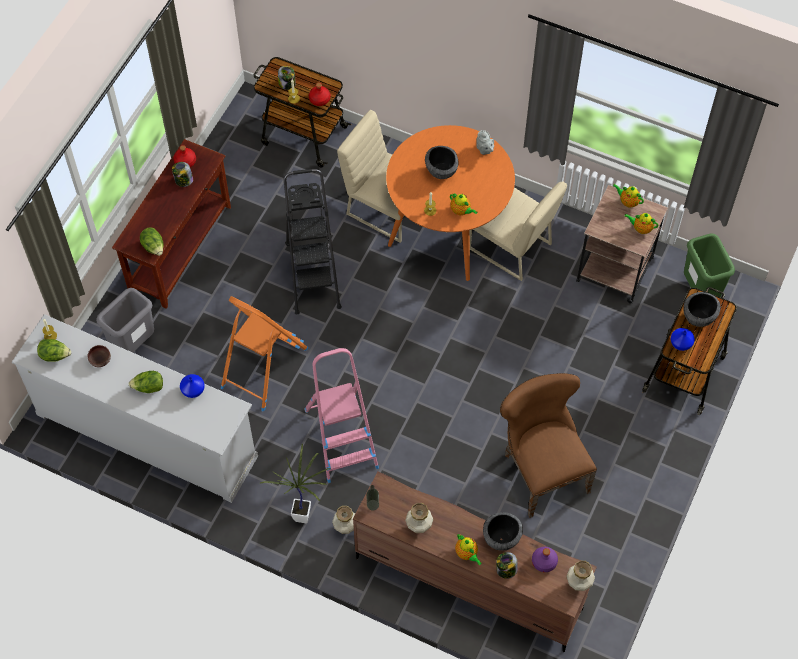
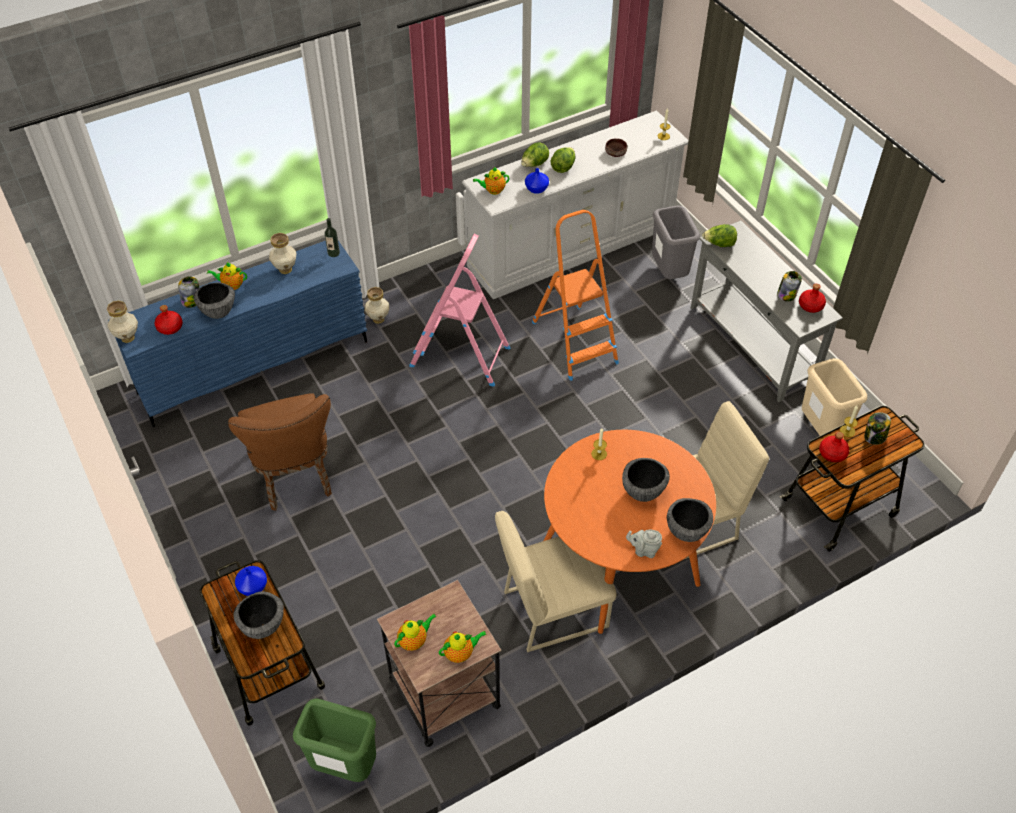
camera: 125 degrees right, 10 degrees down
lettuce [37,339,71,362] -> lettuce moved to [521,142,549,167]
brown console table [112,139,231,309] -> grey console table [691,220,843,402]
potted plant [259,443,331,523] -> none
step ladder [284,169,342,314] -> none
brown dresser [353,472,597,652] -> blue dresser [108,241,367,427]
teapot [450,193,477,215] -> teapot moved to [473,167,510,195]
brown chair [500,373,597,518] -> brown chair turned 60 degrees clockwise [228,393,332,511]
purple bottle [532,547,558,572] -> red bottle [154,305,183,335]
none -> bowl [667,498,713,542]
none -> beige trash can [802,358,867,436]

